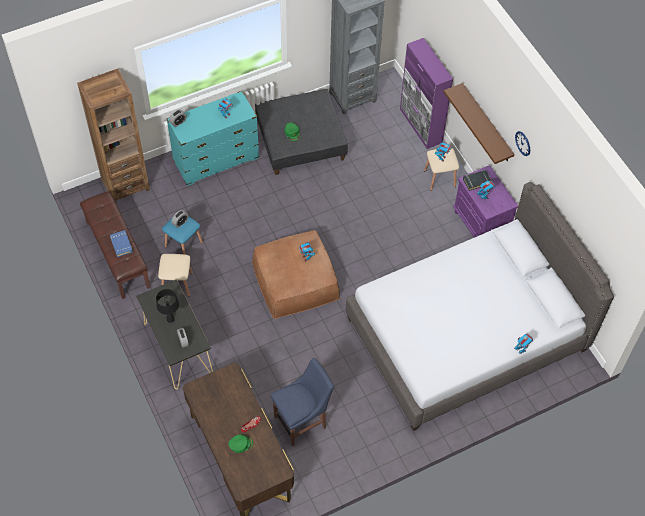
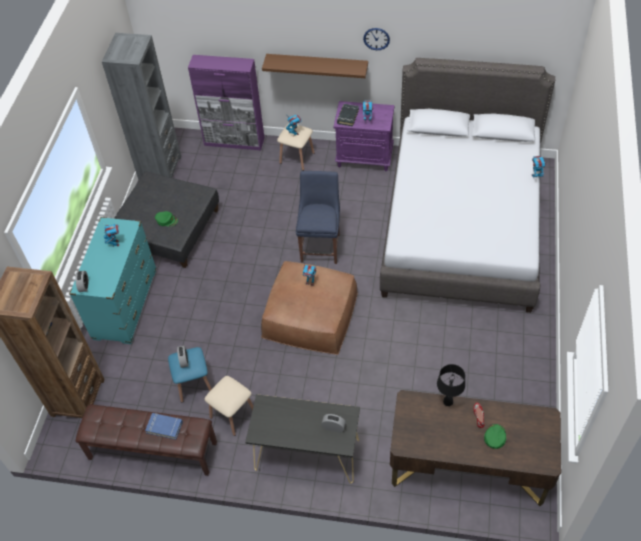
camera: 50 degrees left, 5 degrees down
black table lamp [156,289,179,323] -> black table lamp moved to [437,364,465,406]
blue chair [271,358,334,446] -> blue chair moved to [296,171,340,264]

